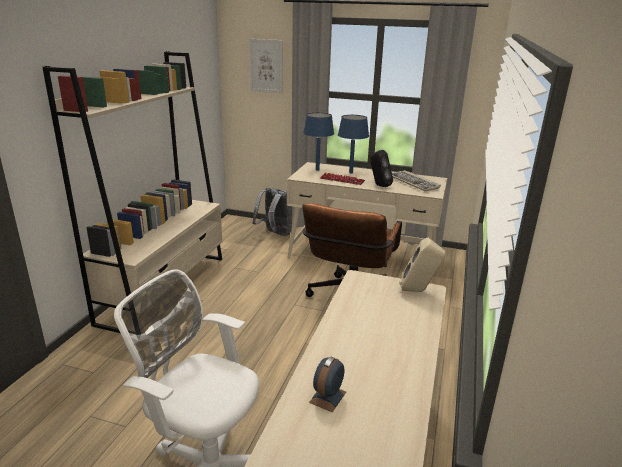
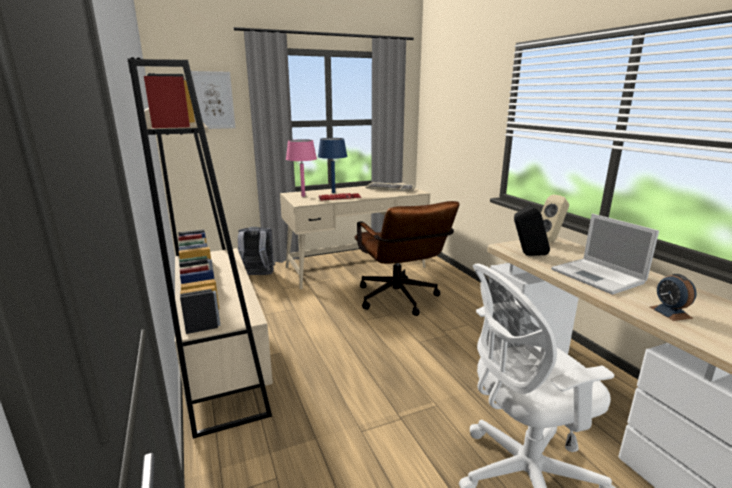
camera: 40 degrees left, 5 degrees down
blue table lamp [303,113,334,171] -> pink table lamp [286,139,317,197]
black speaker [370,150,393,187] -> black speaker moved to [514,204,550,256]
none -> laptop [551,214,659,295]

